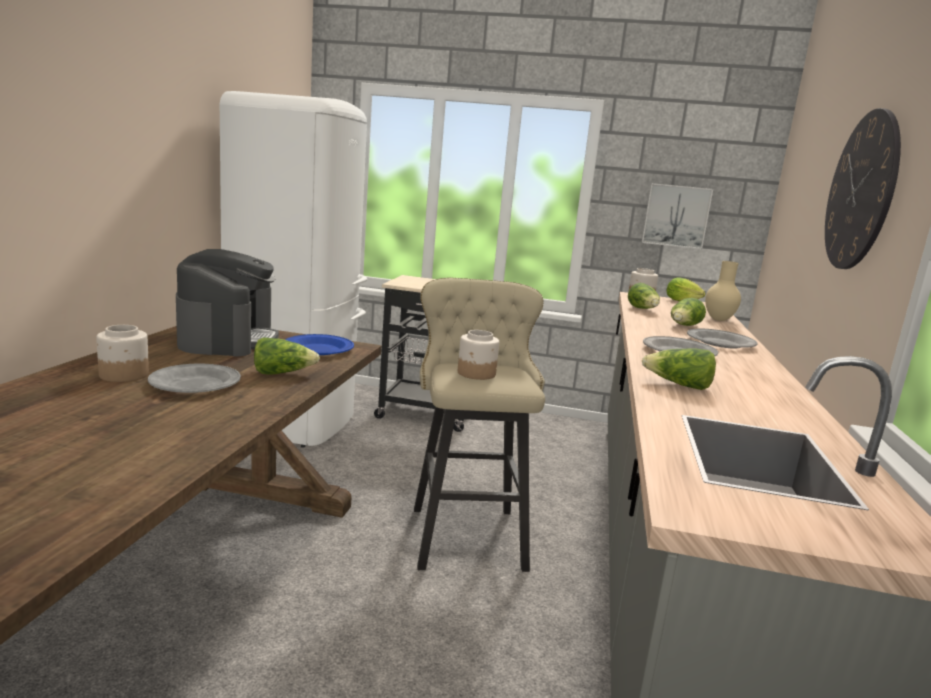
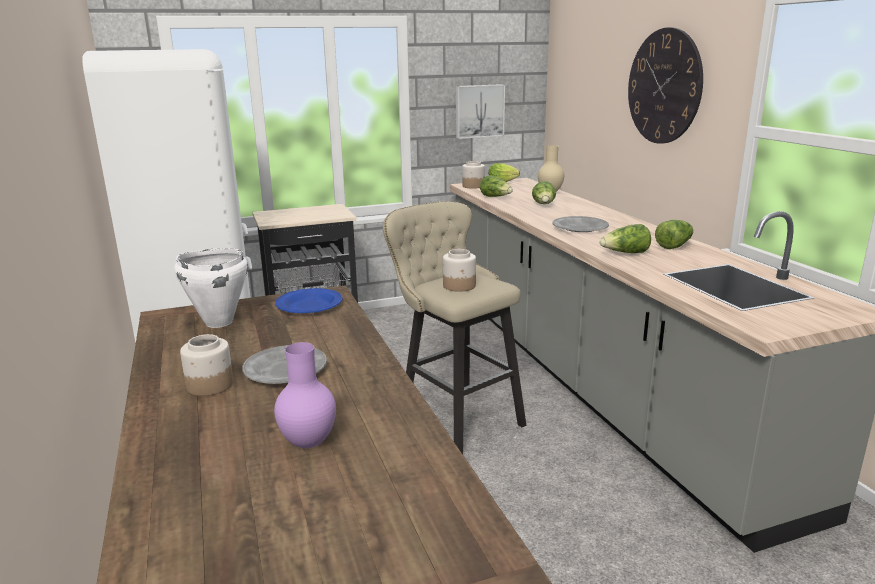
camera: 30 degrees left, 5 degrees up
coffee machine [176,249,279,356] -> white cooking pot [174,248,248,328]
lettuce [254,337,320,375] -> lettuce moved to [655,220,693,249]
grey plate [687,329,757,348] -> none
none -> purple vase [274,342,336,448]

